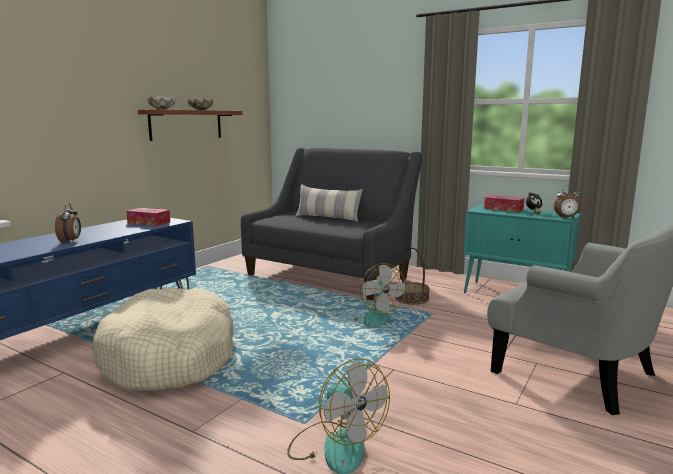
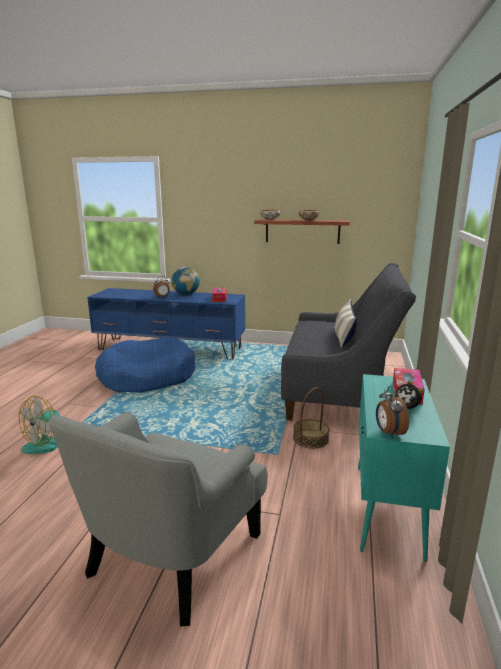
camera: 70 degrees right, 5 degrees up
beige dog bed [92,287,233,391] -> blue dog bed [95,337,195,393]
fan [354,263,406,328] -> none
none -> globe [172,267,200,295]

